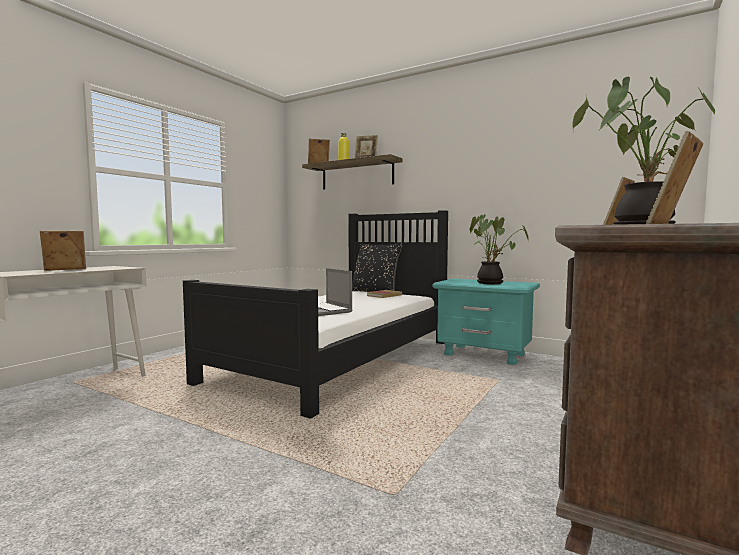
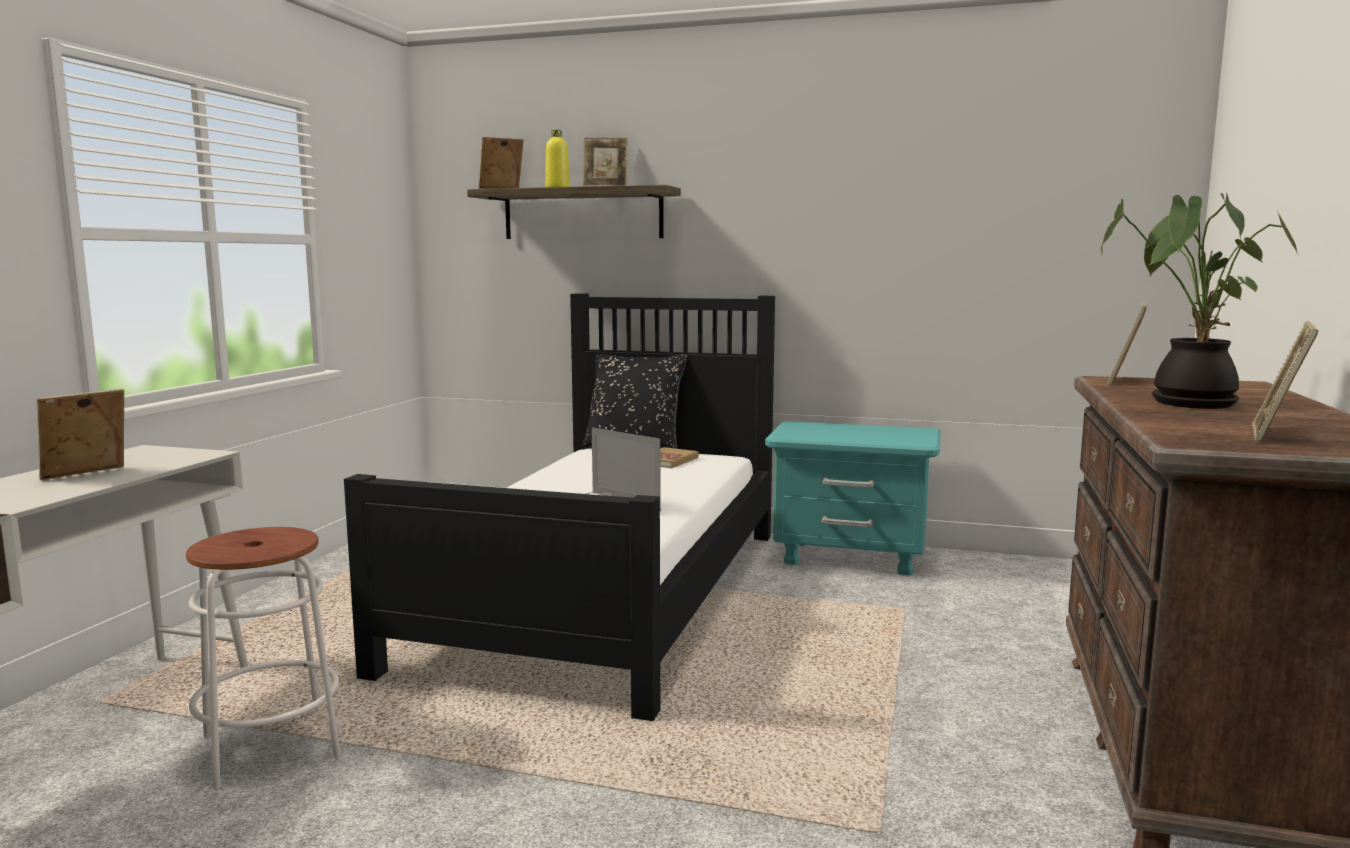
camera: 15 degrees left, 5 degrees up
potted plant [469,214,529,284] -> none
none -> white stool [186,527,341,789]

